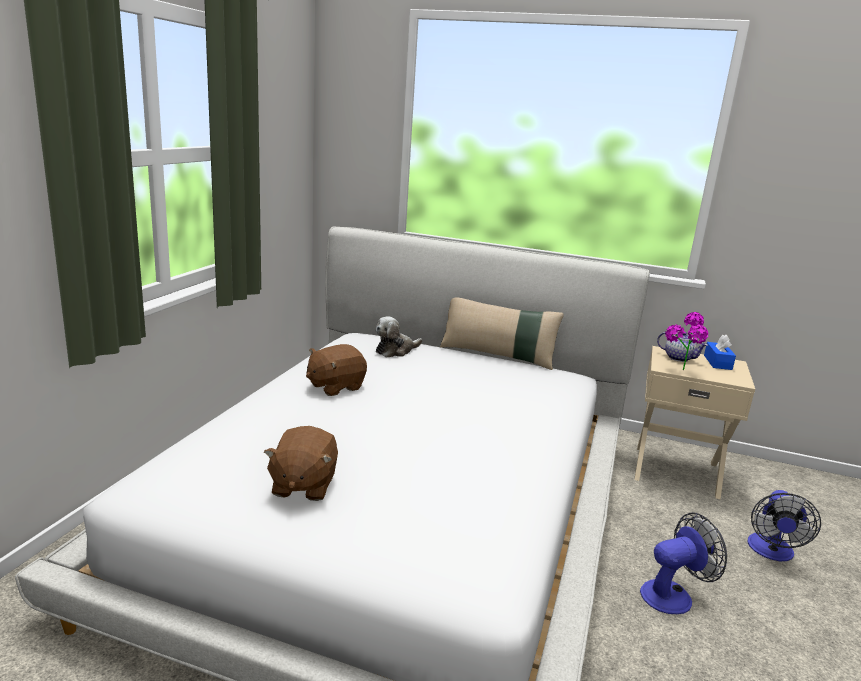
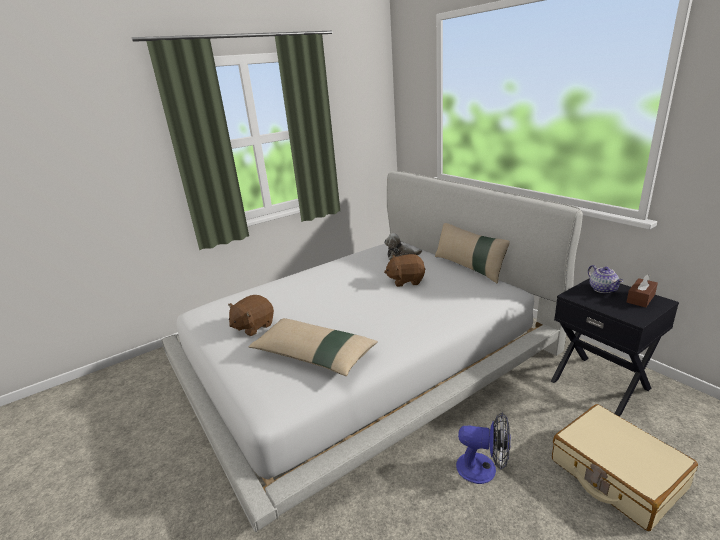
camera: 40 degrees right, 5 degrees up
brown plush toy [306,344,367,396] -> brown plush toy moved to [384,254,425,287]
beige nightstand [635,346,755,499] -> black nightstand [551,278,679,416]
potted plant [665,312,709,370] -> none
blue tissue box [704,335,736,370] -> brown tissue box [627,274,658,308]
fan [747,490,821,561] -> beige suitcase [552,404,698,531]
none -> beige pillow [248,318,378,376]

